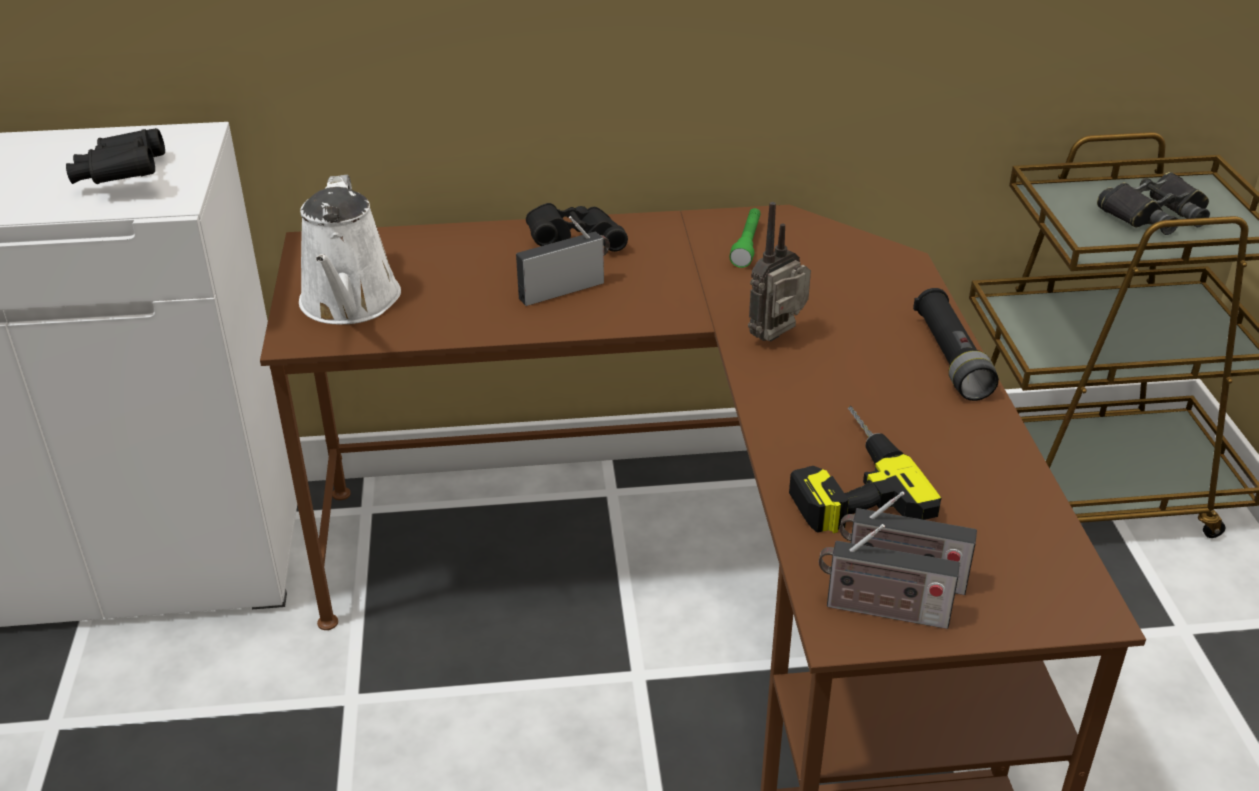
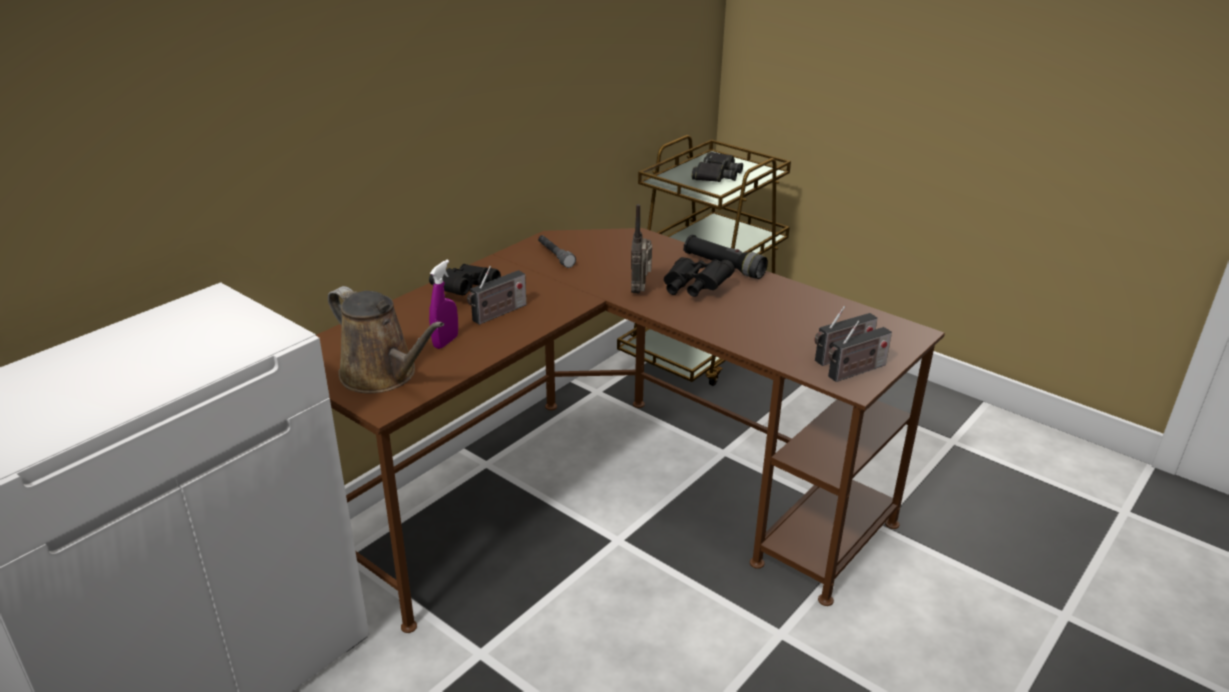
camera: 45 degrees left, 5 degrees down
black binoculars [66,128,165,184] -> black binoculars moved to [664,257,735,297]
white watering can [299,174,401,324] -> brown watering can [328,286,444,393]
radio [516,216,610,306] -> radio turned 150 degrees counterclockwise [467,266,527,325]
green flashlight [729,208,761,268] -> grey flashlight [538,235,576,268]
power drill [789,406,941,534] -> none
none -> purple spray bottle [429,260,458,349]

